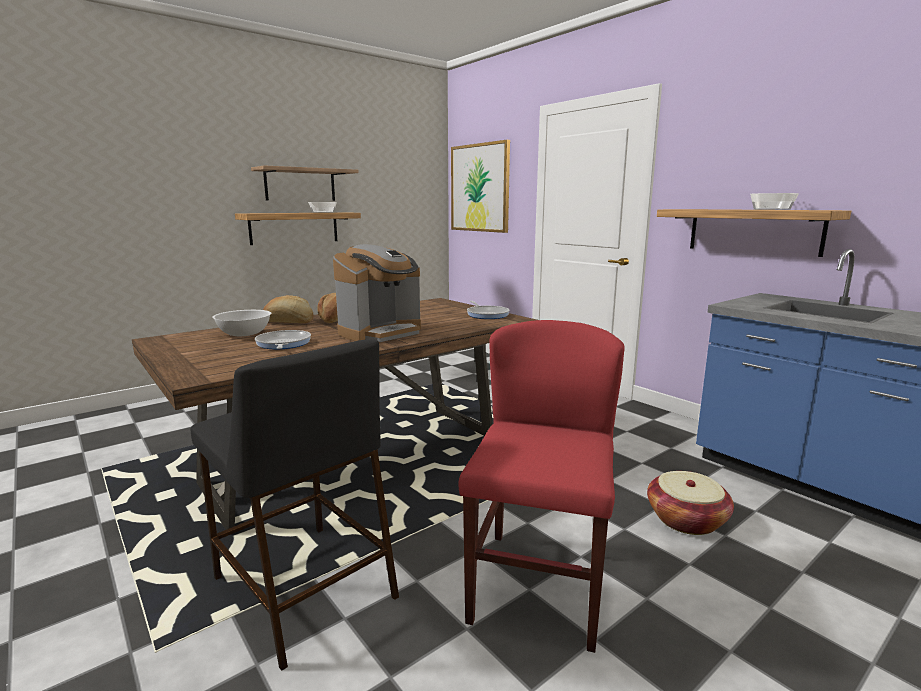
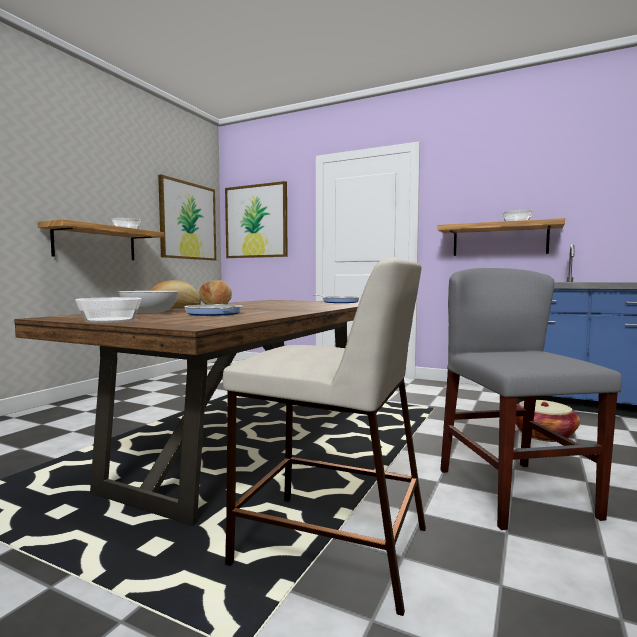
camera: 25 degrees left, 10 degrees down
black stool [191,339,399,671] -> beige stool [223,258,426,616]
shelf [251,165,359,201] -> none
coffee machine [333,244,421,342] -> none
red chair [459,320,625,653] -> grey chair [440,268,622,530]
none -> bowl [75,297,141,323]
none -> picture [158,174,216,261]

